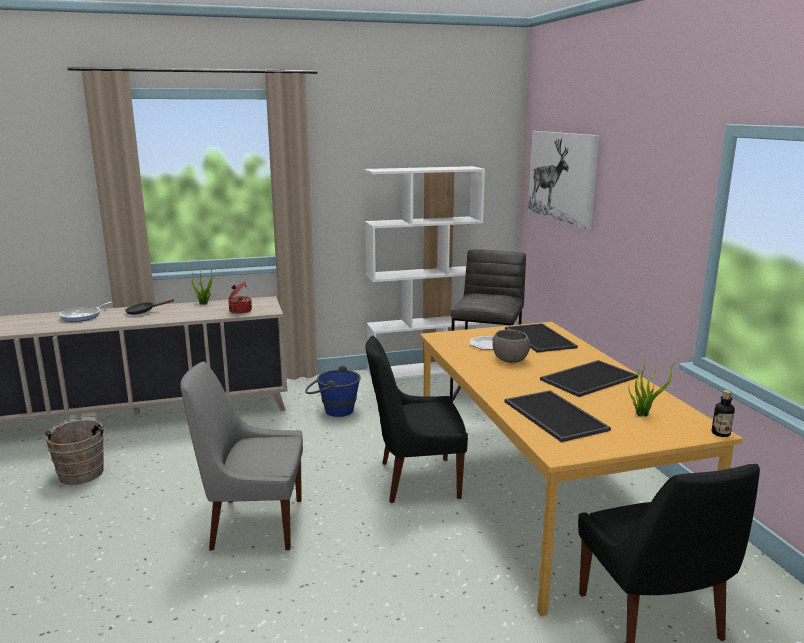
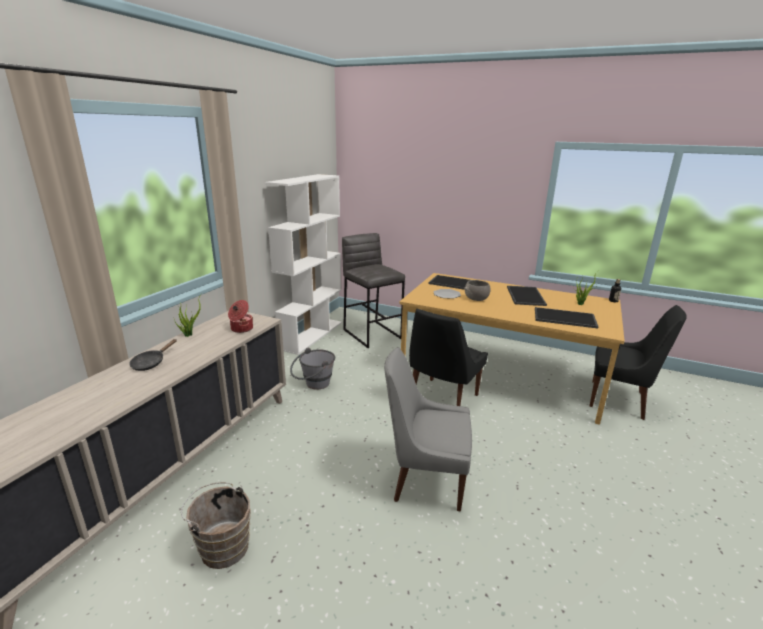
camera: 50 degrees left, 5 degrees up
frying pan [59,302,113,322] -> none
grey chair [180,361,303,551] -> grey chair turned 60 degrees clockwise [384,347,472,511]
blue bucket [305,365,361,417] -> grey bucket [290,348,335,390]
picture [528,131,599,230] -> none

